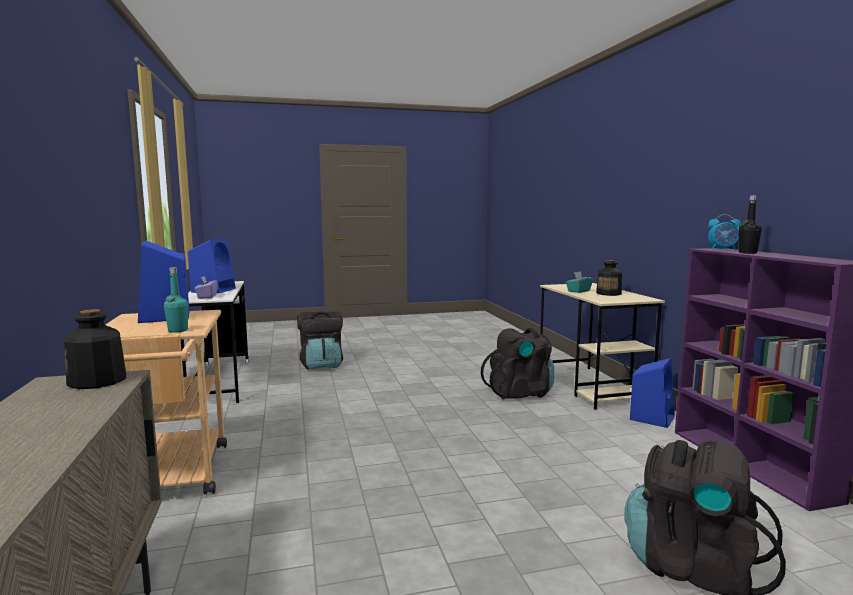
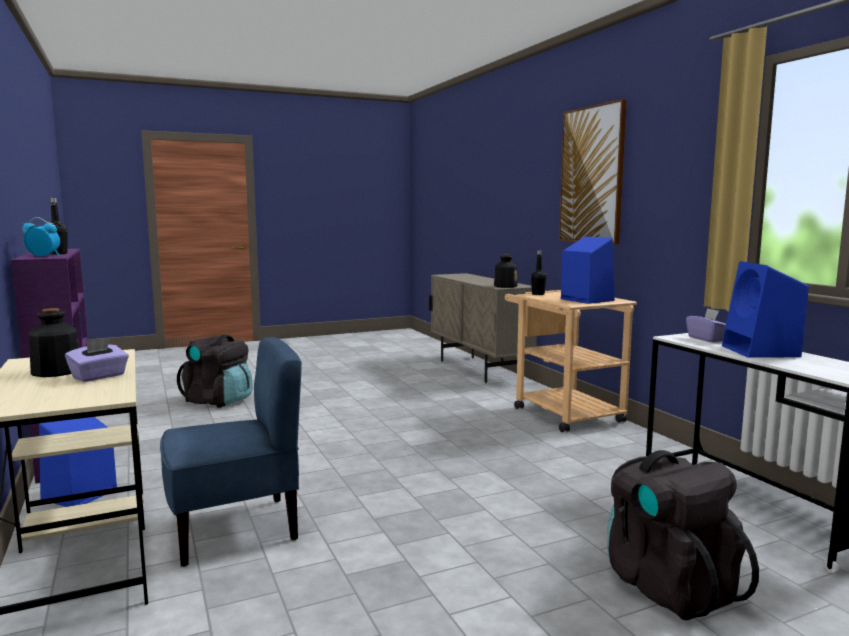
camera: 170 degrees right, 0 degrees up
turquoise bottle [164,267,188,333] -> black bottle [531,250,547,295]
black backpack [481,328,554,399] -> blue chair [160,337,302,567]
turquoise tissue box [566,271,593,293] -> purple tissue box [65,338,129,382]
none -> picture [559,99,627,244]

